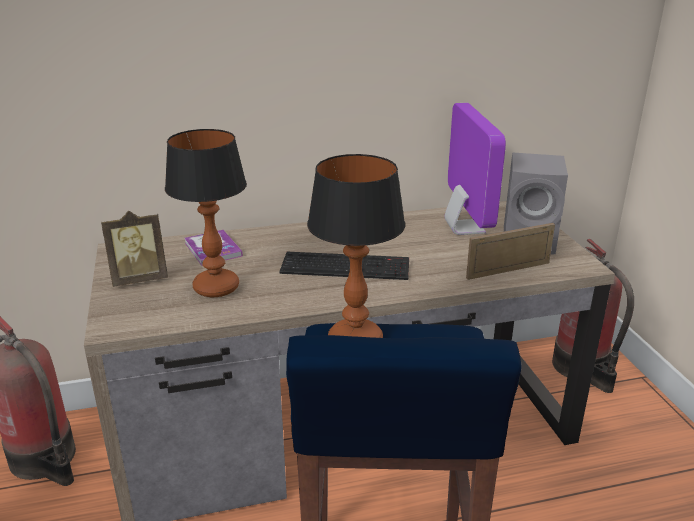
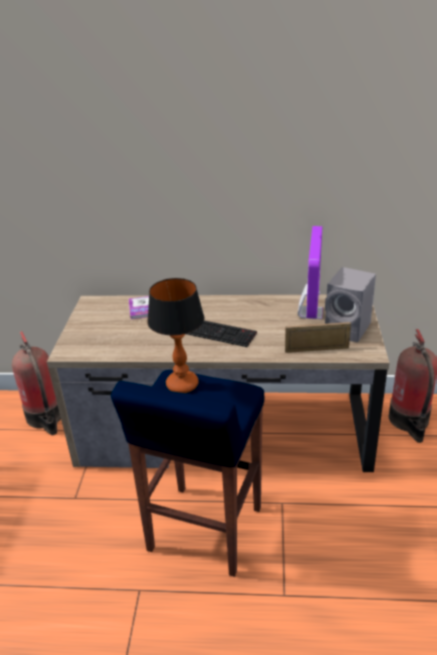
camera: 20 degrees right, 5 degrees up
picture frame [101,211,168,287] -> none
table lamp [165,129,247,297] -> none

